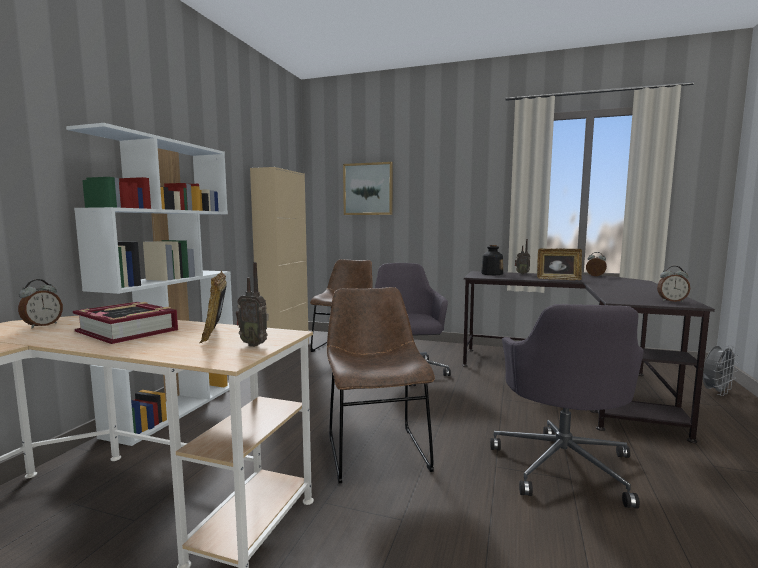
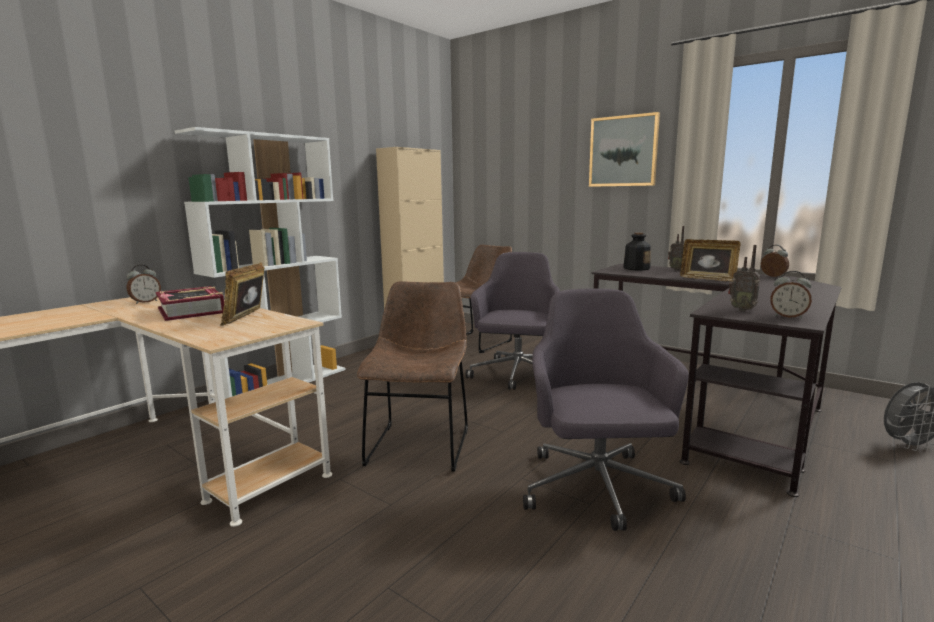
camera: 20 degrees right, 5 degrees up
radio [236,262,269,347] -> radio moved to [728,245,760,311]
picture [343,162,393,215] -> picture moved to [589,112,660,187]
grey office chair [490,304,644,509] -> grey office chair turned 150 degrees clockwise [523,288,689,531]

